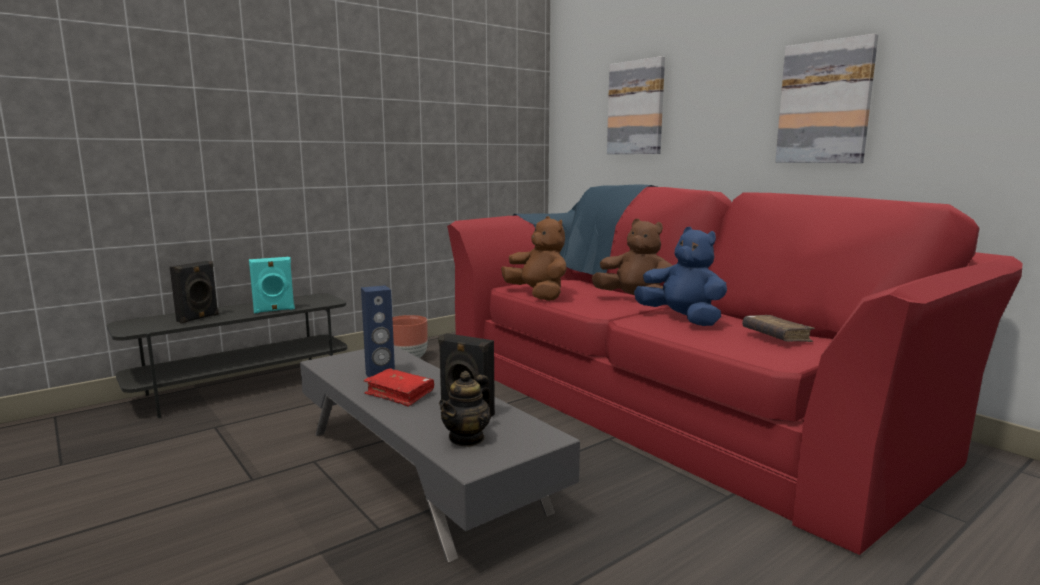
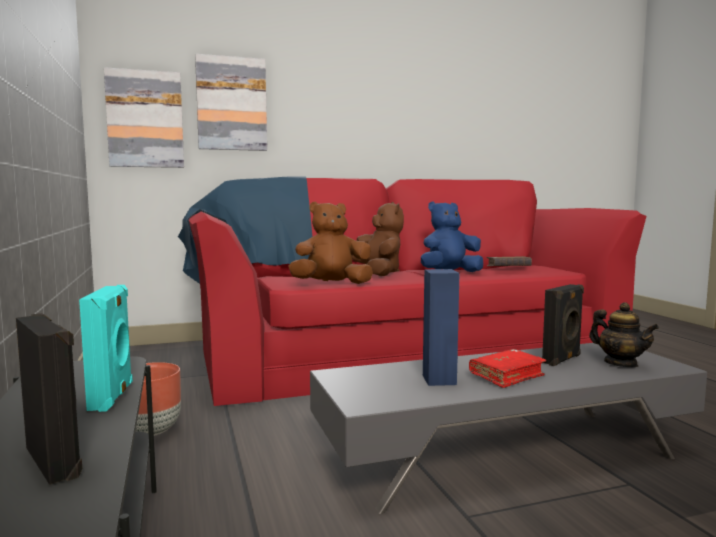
camera: 70 degrees left, 5 degrees down
brown plush toy [592,218,673,295] -> brown plush toy turned 105 degrees clockwise [351,202,404,276]
picture [775,34,878,163] -> picture moved to [104,67,184,168]

